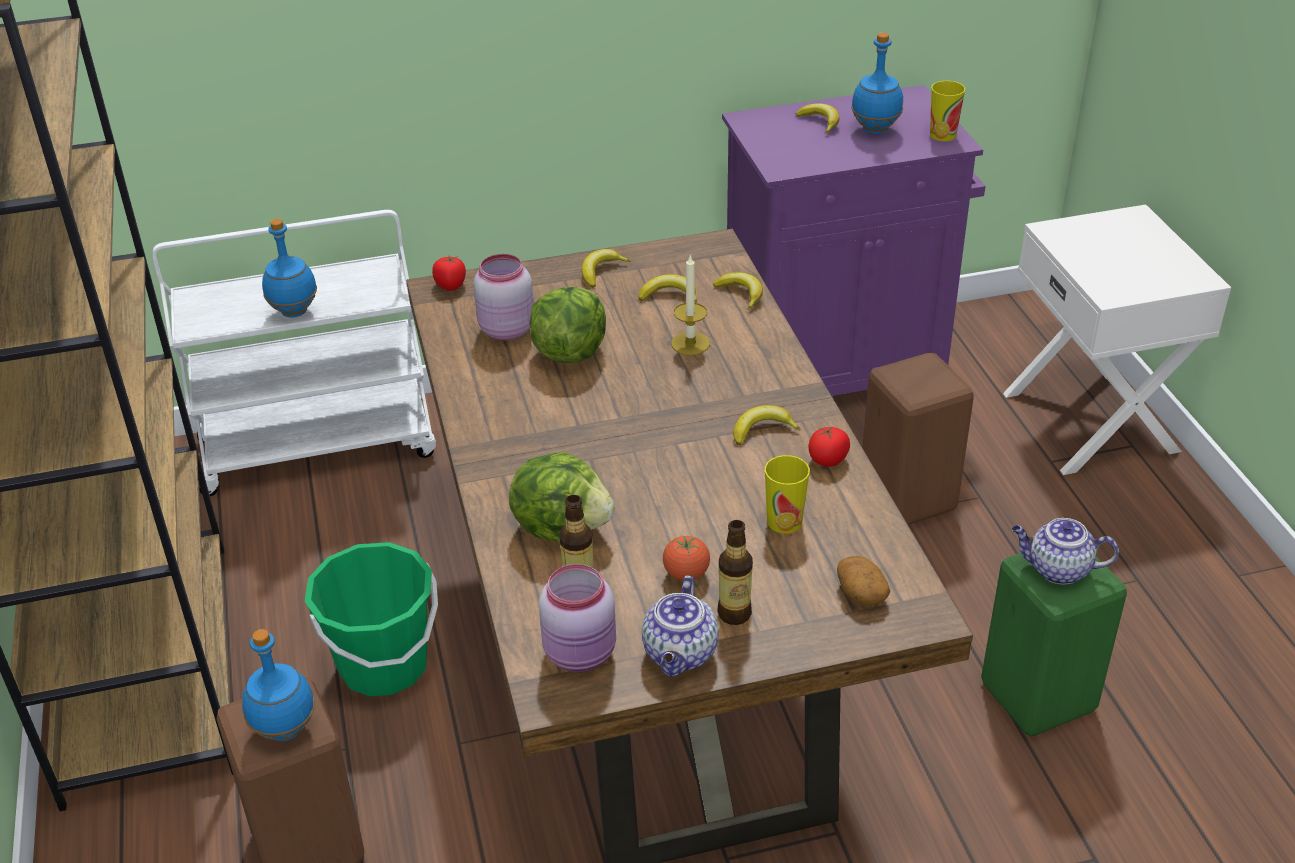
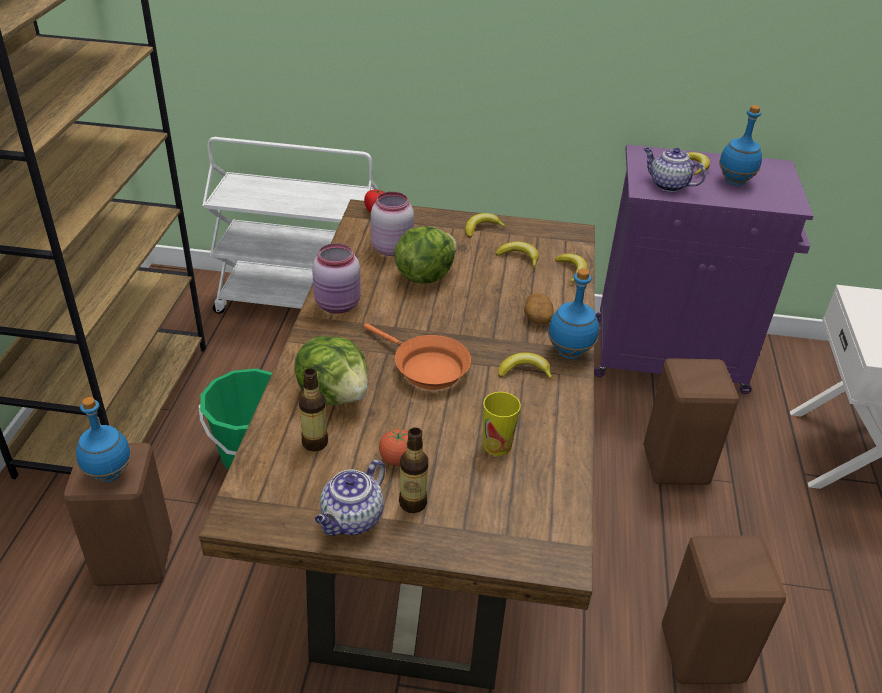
camera: 20 degrees right, 0 degrees up
blue bottle [262,219,317,318] -> blue bottle moved to [548,268,599,359]
pink jar [539,564,616,672] -> pink jar moved to [312,243,361,314]
candle [671,254,710,355] -> none
tomato [809,426,850,467] -> none
potato [837,556,890,605] -> potato moved to [524,293,553,324]
cup [930,81,965,141] -> none
green stool [981,553,1127,736] -> brown stool [662,536,786,684]
teapot [1012,518,1119,584] -> teapot moved to [644,148,706,192]
none -> orange frying pan [364,323,471,390]

